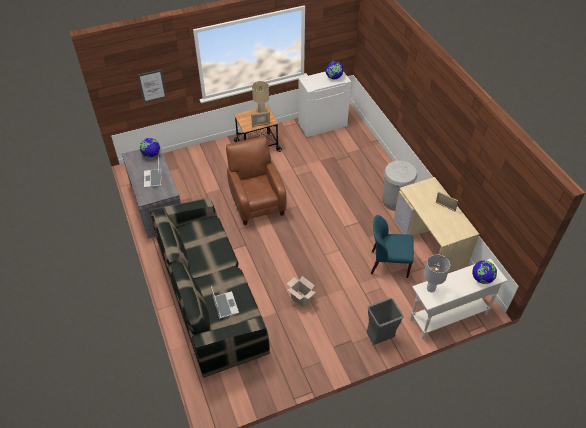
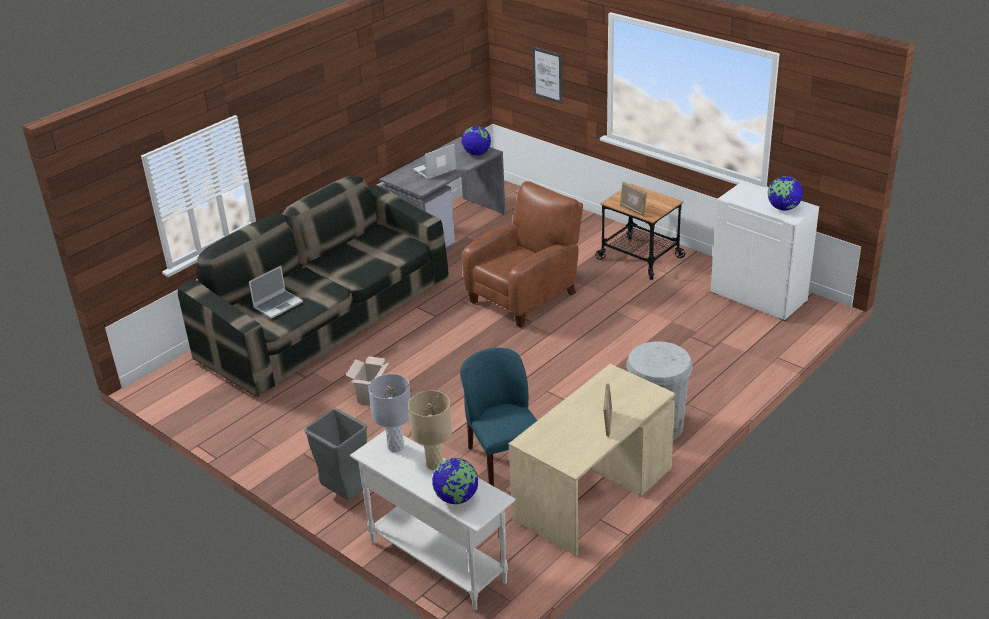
camera: 65 degrees right, 15 degrees down
beige table lamp [252,81,269,113] -> beige table lamp moved to [408,390,452,470]

